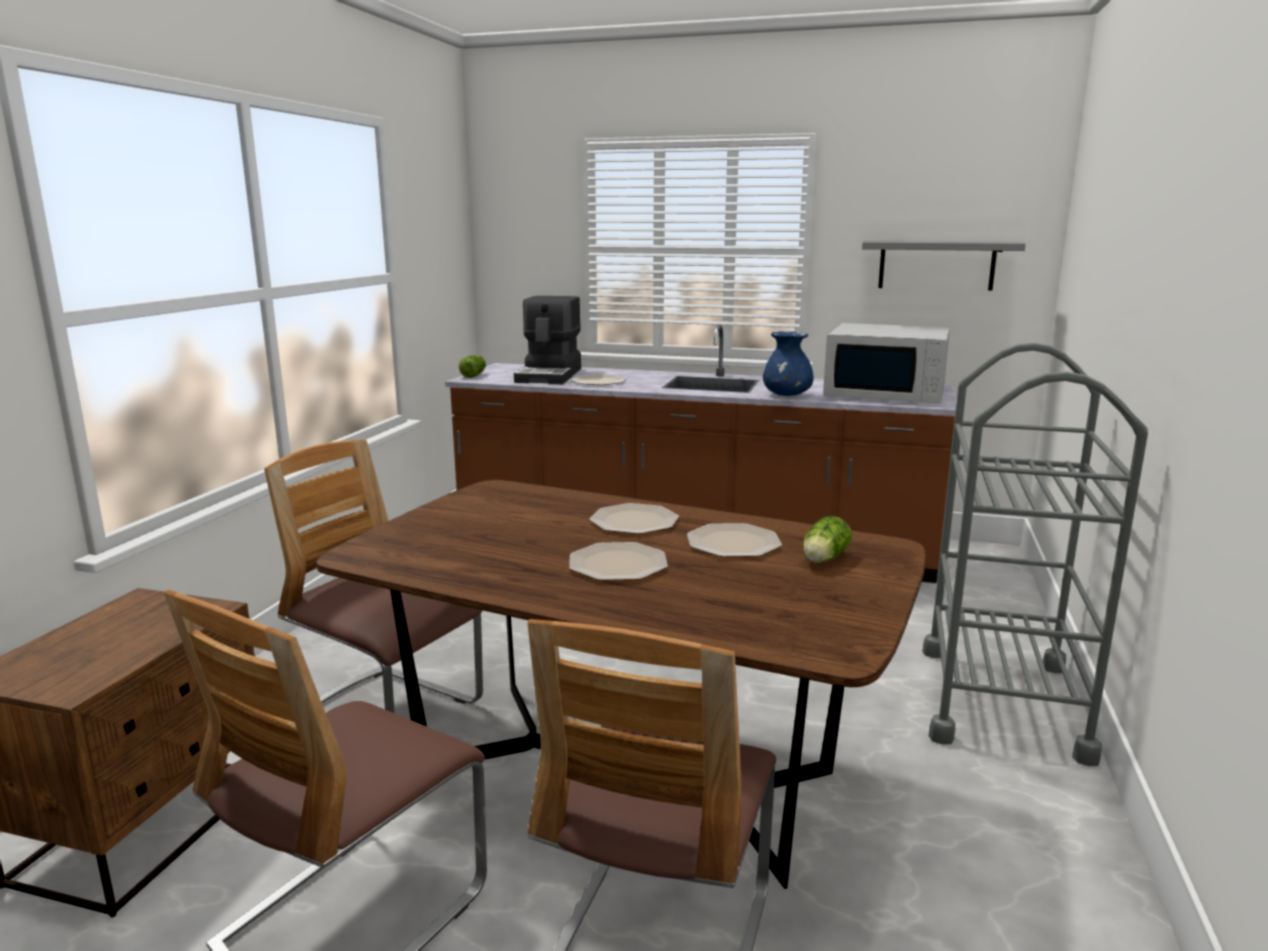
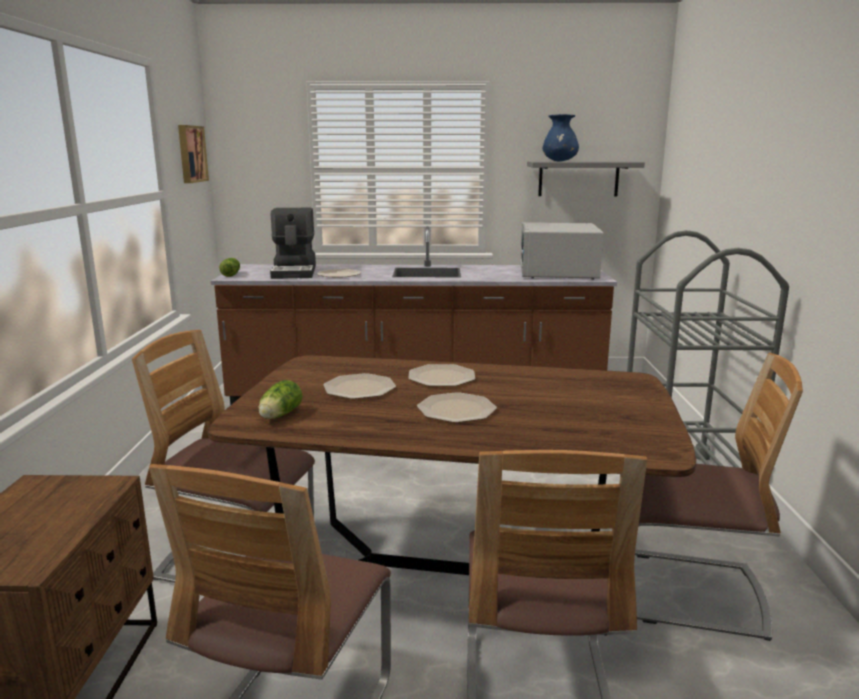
camera: 15 degrees left, 0 degrees up
plate [687,523,782,557] -> plate moved to [323,373,396,399]
blue vase [763,331,813,396] -> blue vase moved to [543,114,579,161]
lettuce [803,516,852,563] -> lettuce moved to [258,380,302,419]
white microwave [823,323,950,404] -> white microwave turned 90 degrees clockwise [520,222,603,280]
none -> picture [178,125,209,183]
none -> chair [620,353,803,641]

